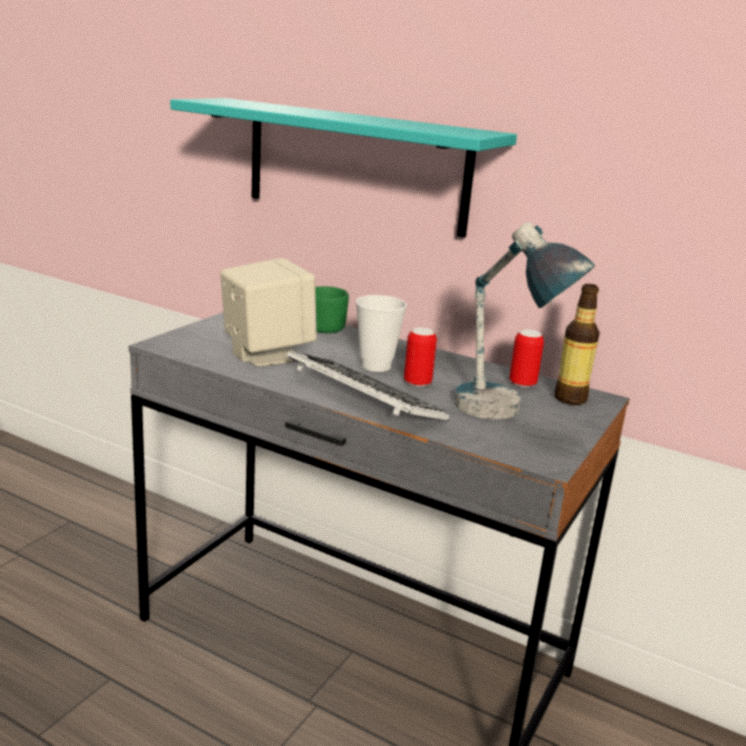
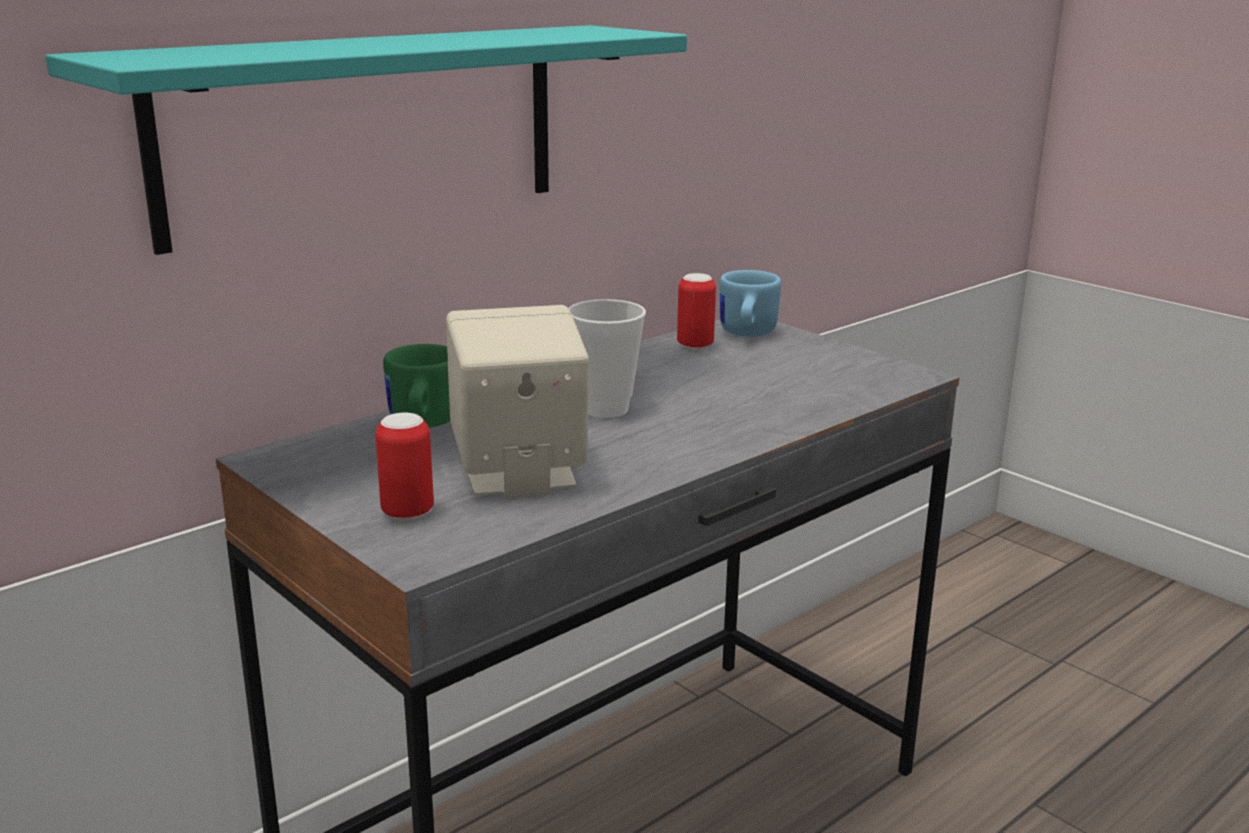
camera: 70 degrees left, 0 degrees up
keyboard [286,352,449,421] -> none
can [404,327,437,387] -> can moved to [375,413,434,521]
table lamp [454,222,595,419] -> none
bottle [554,284,600,405] -> blue mug [720,270,781,337]

